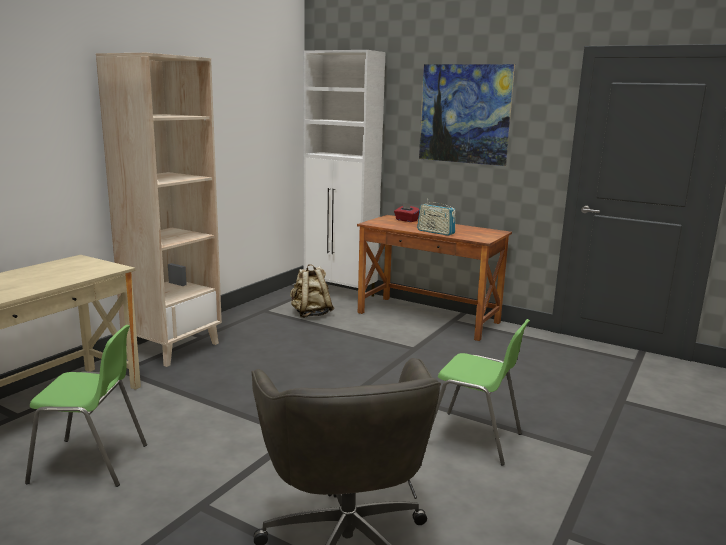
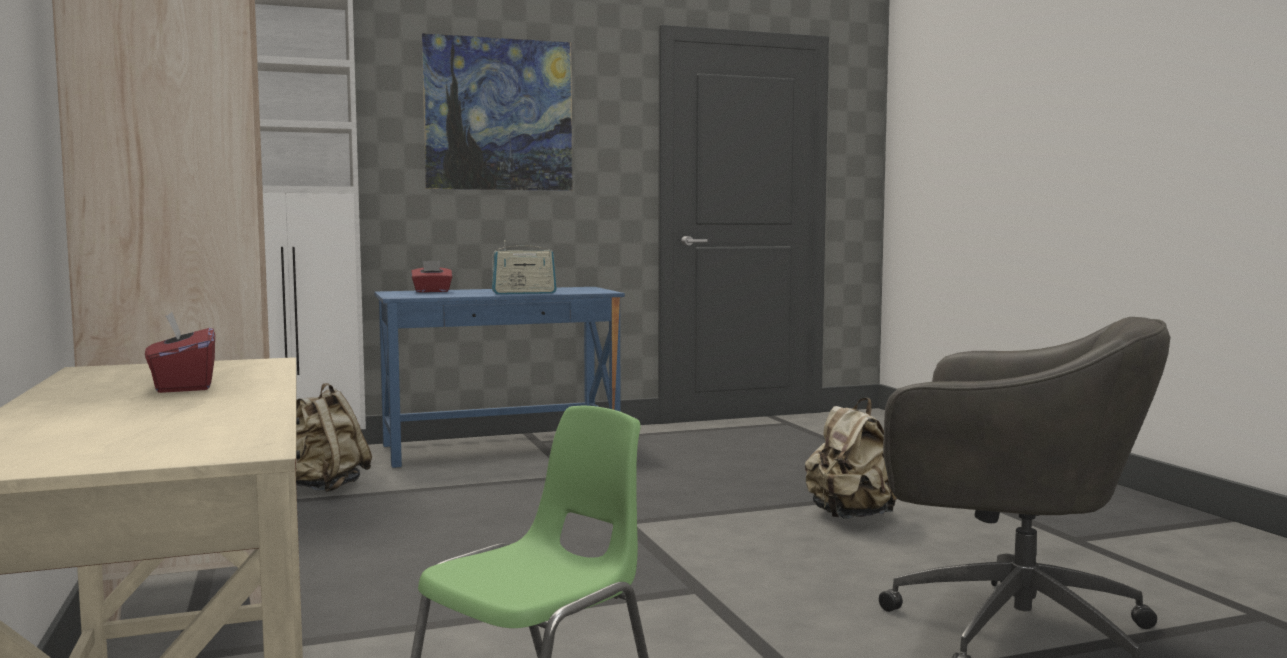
camera: 50 degrees left, 10 degrees down
brown desk [357,215,512,341] -> blue desk [374,287,625,468]
green chair [432,319,530,466] -> beige backpack [805,398,897,519]
none -> red tissue box [145,312,215,393]

